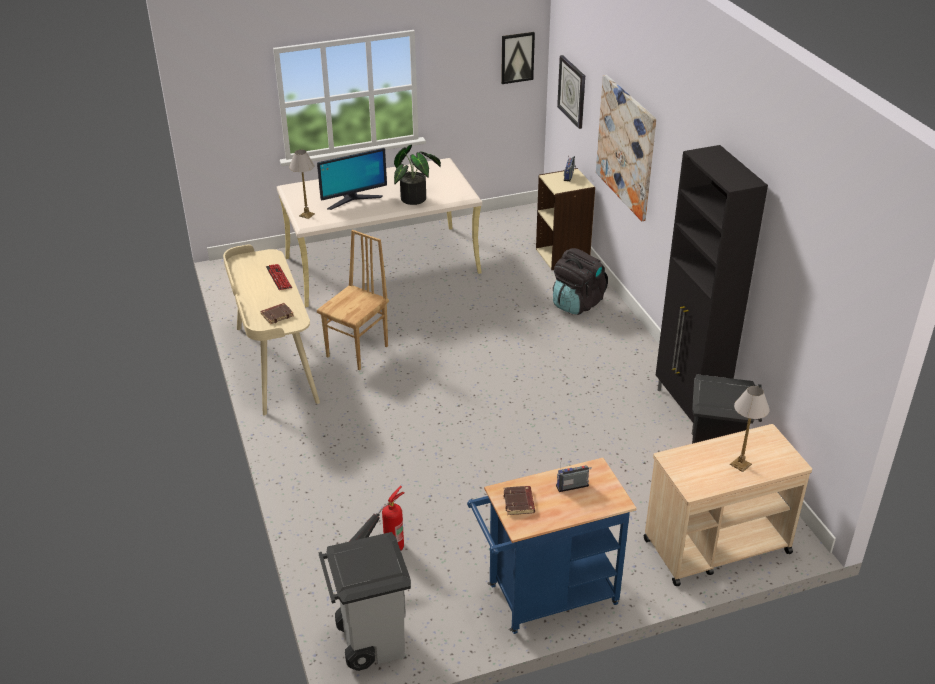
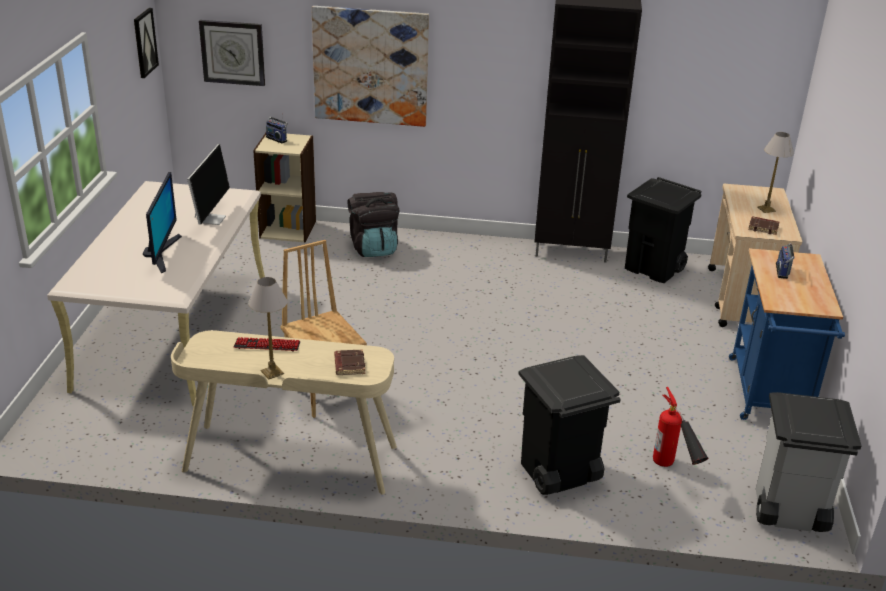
camera: 65 degrees left, 5 degrees down
table lamp [289,150,315,219] -> table lamp moved to [248,277,287,380]
potted plant [394,145,441,205] -> monitor [187,144,230,225]
brown book [503,486,535,515] -> brown book moved to [748,216,779,235]
none -> black trash can [519,355,621,495]

